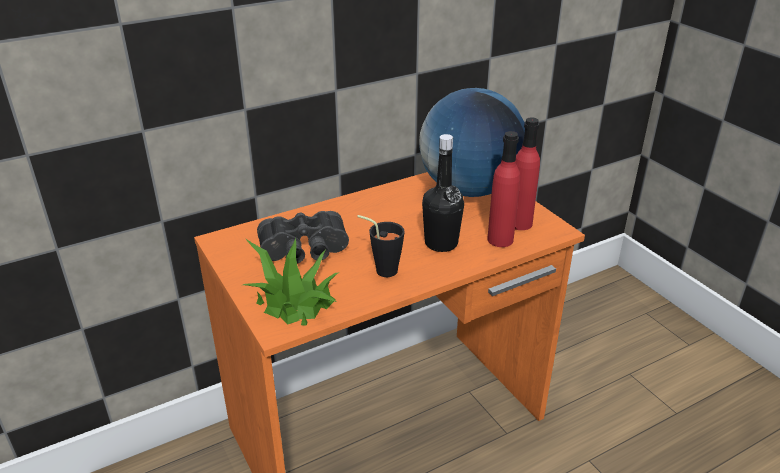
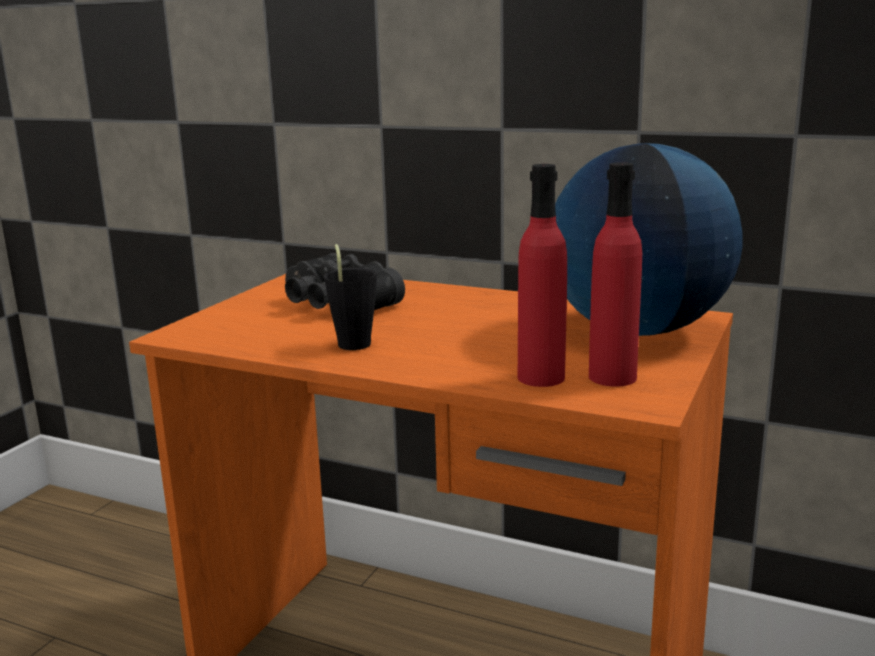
camera: 55 degrees right, 15 degrees down
potted plant [243,238,338,326] -> none
black bottle [422,134,464,252] -> none

